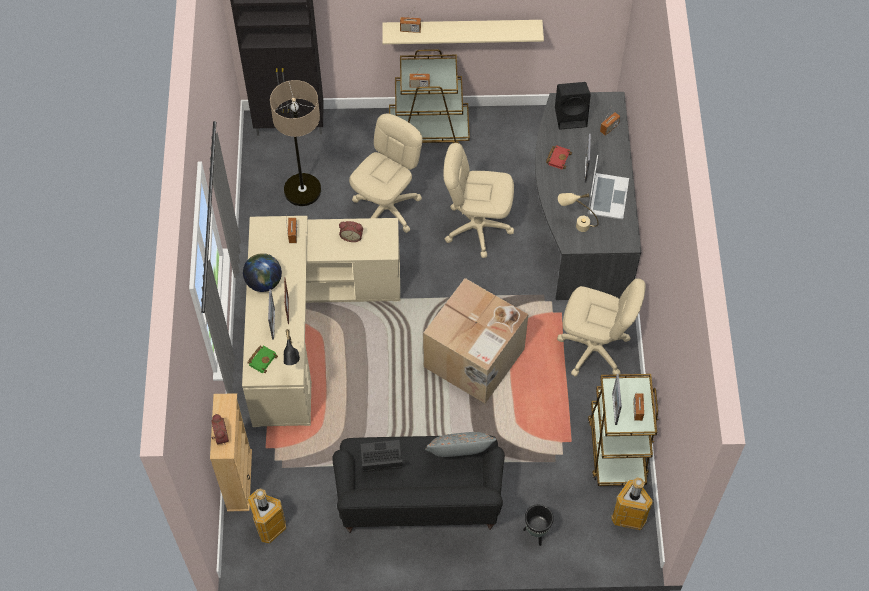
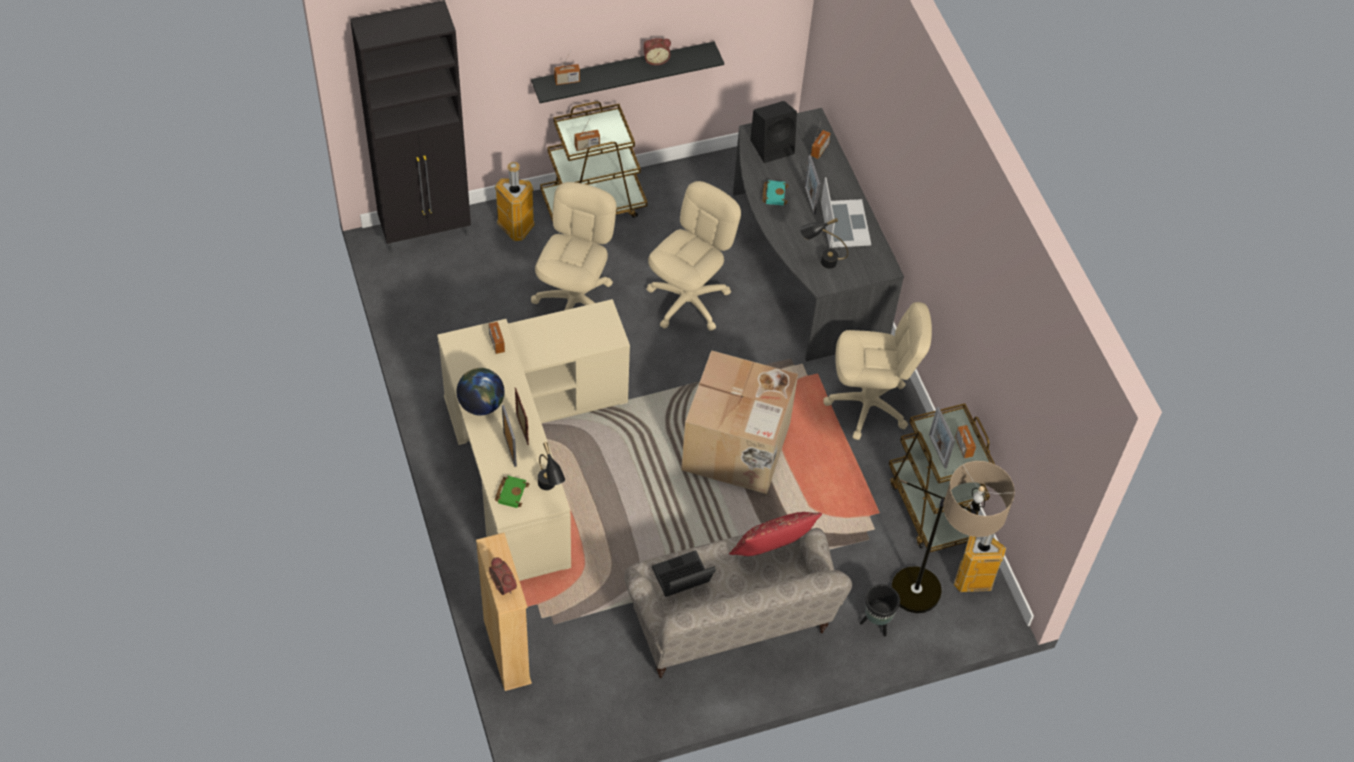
camera: 20 degrees left, 5 degrees down
trash can [247,488,286,543] -> trash can moved to [495,162,535,241]
floor lamp [270,80,321,206] -> floor lamp moved to [891,461,1015,613]
black sofa [332,435,505,533] -> beige sofa [624,528,852,678]
alarm clock [339,221,363,242] -> alarm clock moved to [643,38,671,65]
beige shelf [382,20,544,44] -> black shelf [531,41,724,103]
grey pillow [425,432,497,457] -> red pillow [729,512,822,556]
beige office chair [443,143,514,258] -> beige office chair turned 135 degrees clockwise [646,181,741,331]
red book [546,145,572,169] -> turquoise book [762,180,788,206]
beige table lamp [558,193,599,232] -> black table lamp [800,218,848,269]

